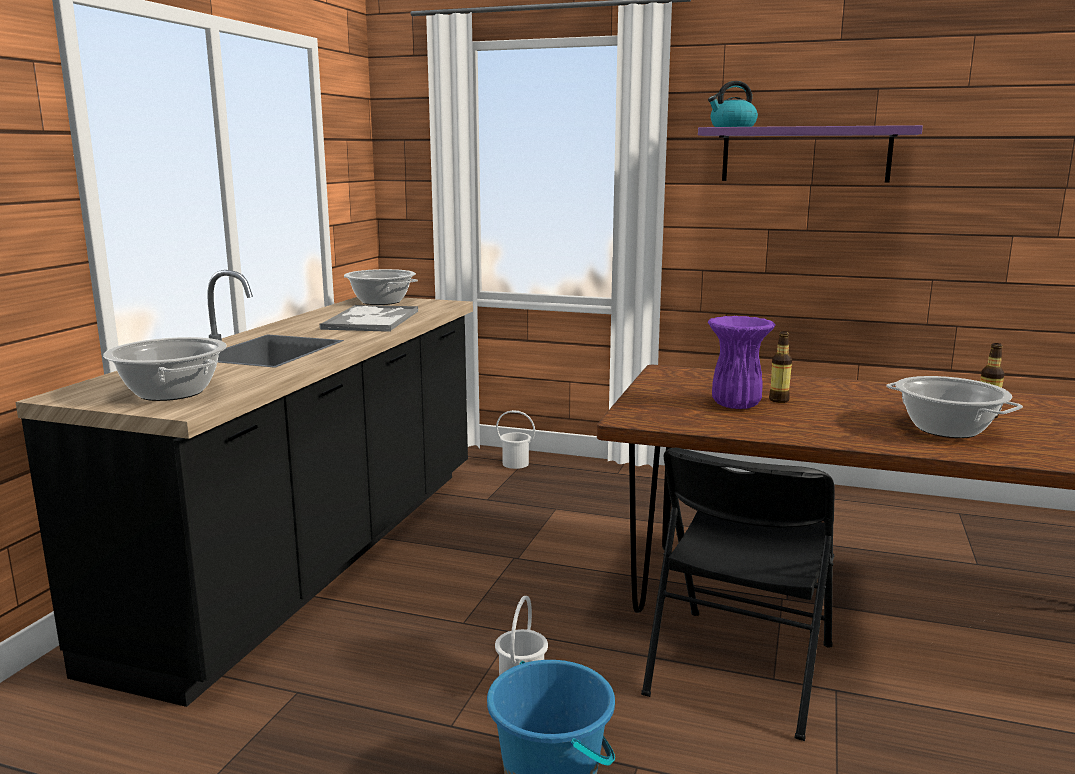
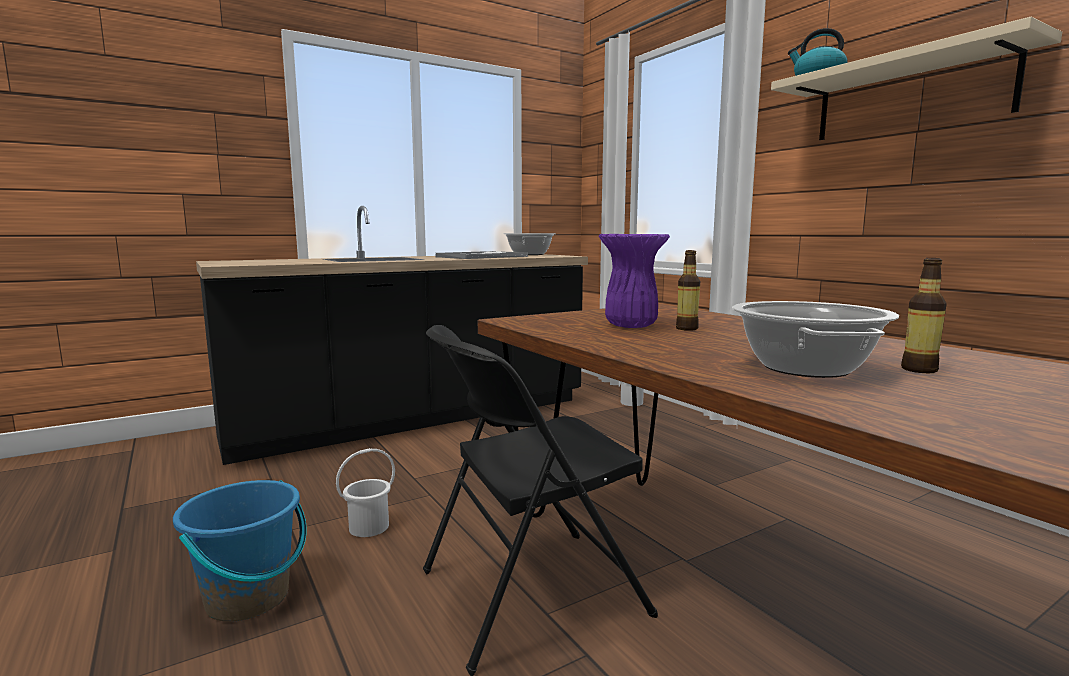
camera: 40 degrees right, 5 degrees down
cooking pot [103,337,227,401] -> none
purple shelf [698,125,923,182] -> beige shelf [771,17,1062,140]

